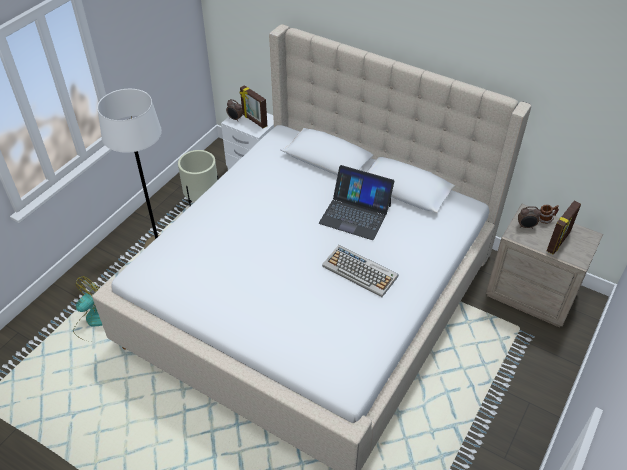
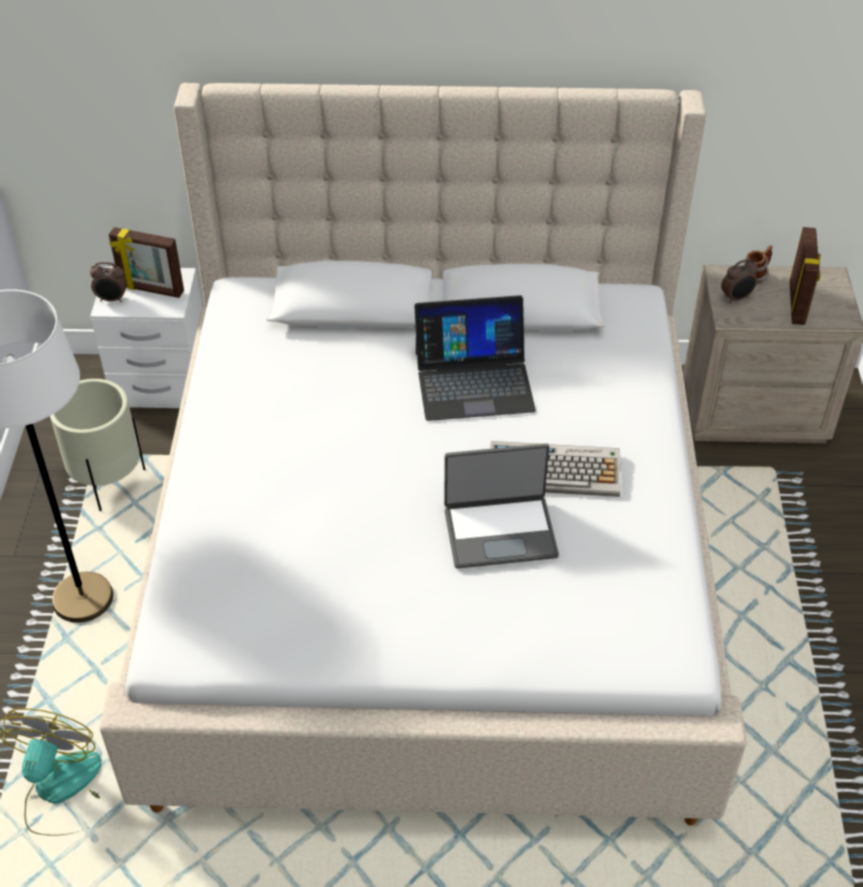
camera: 30 degrees left, 0 degrees up
none -> laptop [444,443,559,568]

